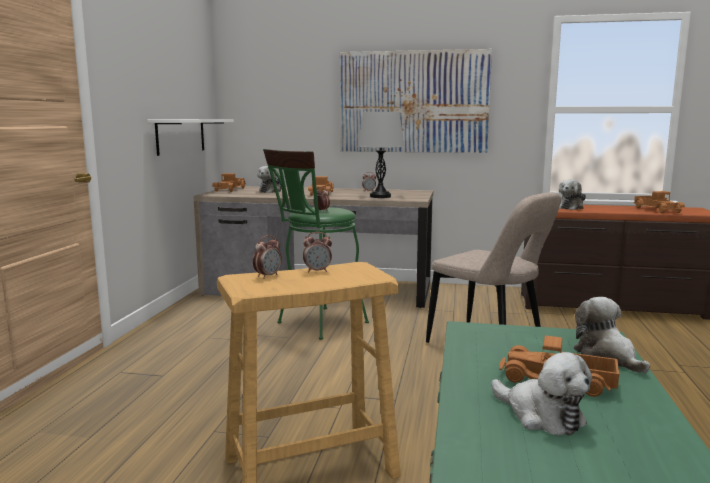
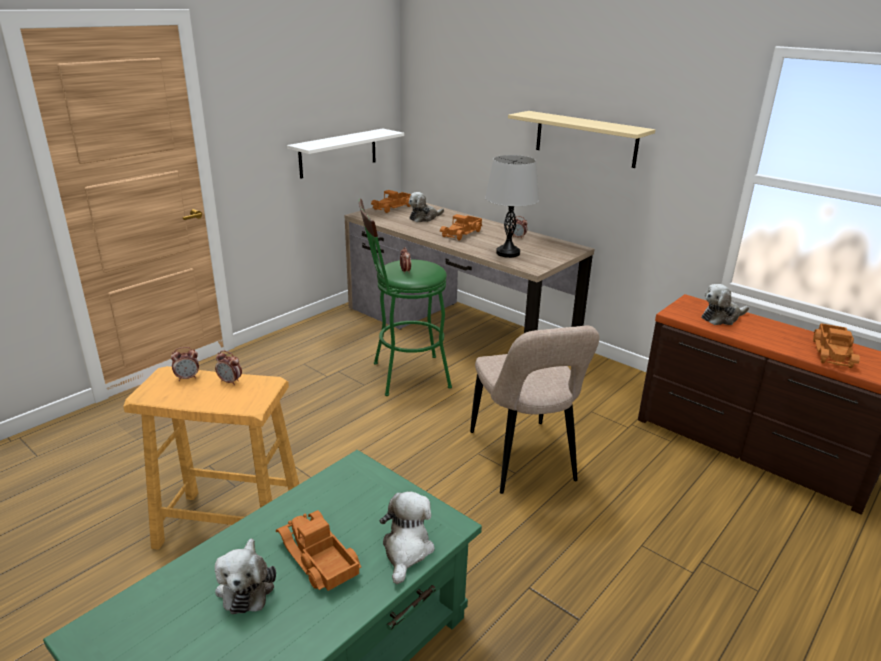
camera: 30 degrees right, 15 degrees up
picture [340,49,492,153] -> beige shelf [508,111,655,168]

